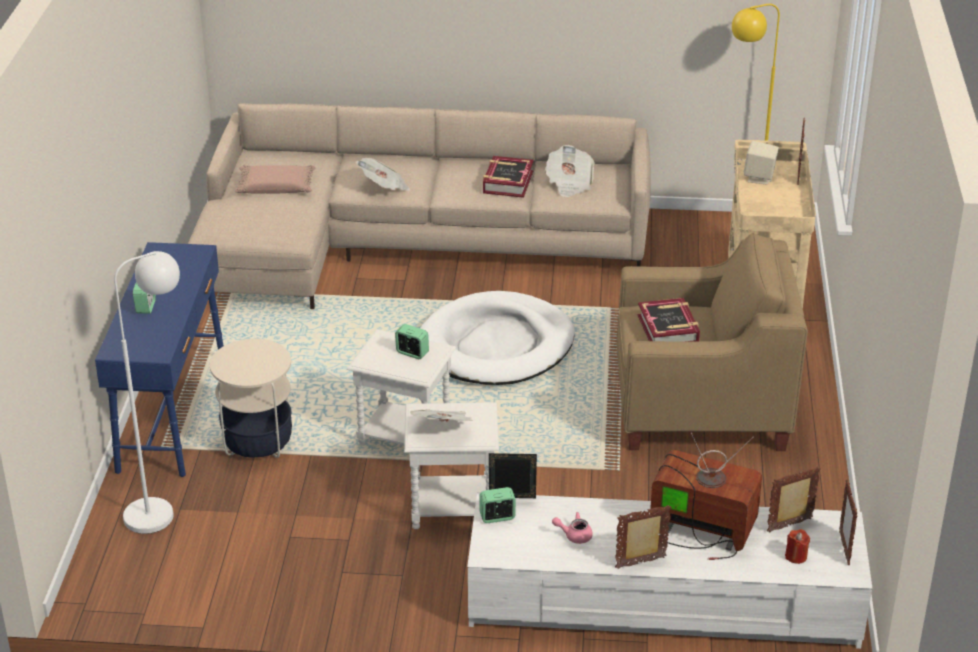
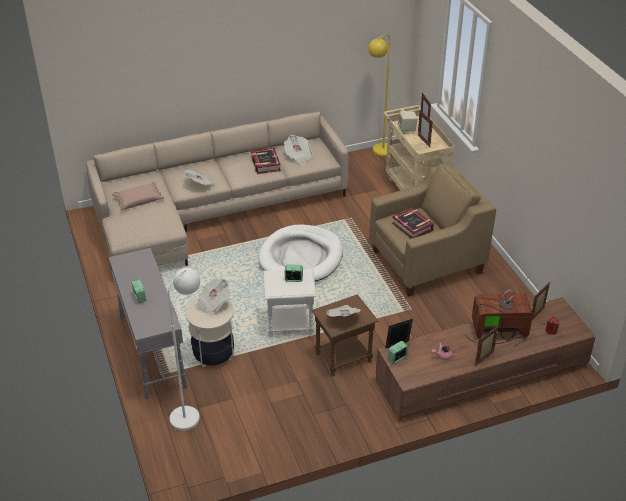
camera: 25 degrees left, 5 degrees up
blue console table [95,242,224,477] -> grey console table [109,248,188,399]
white side table [404,402,499,529] -> brown side table [311,294,379,376]
white tv stand [467,492,873,649] -> brown tv stand [376,297,596,421]
picture frame [839,480,857,565] -> picture frame moved to [418,110,433,147]
none -> newspaper [194,278,231,315]

